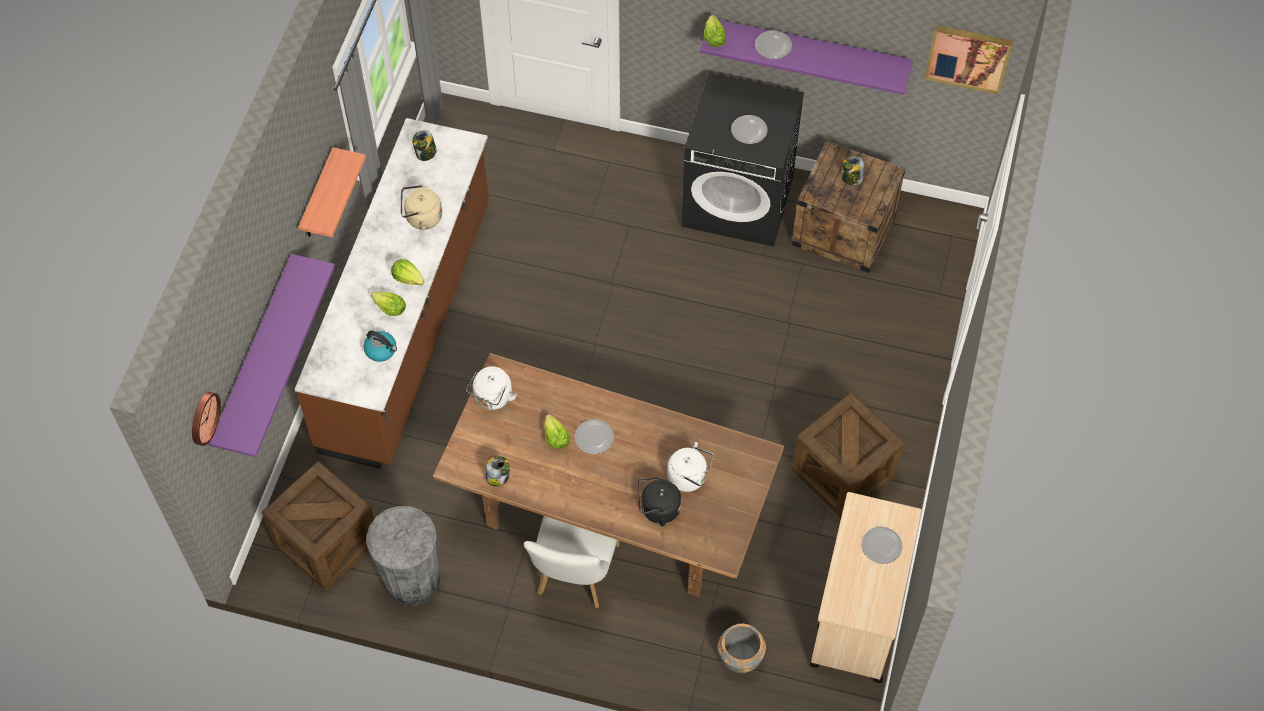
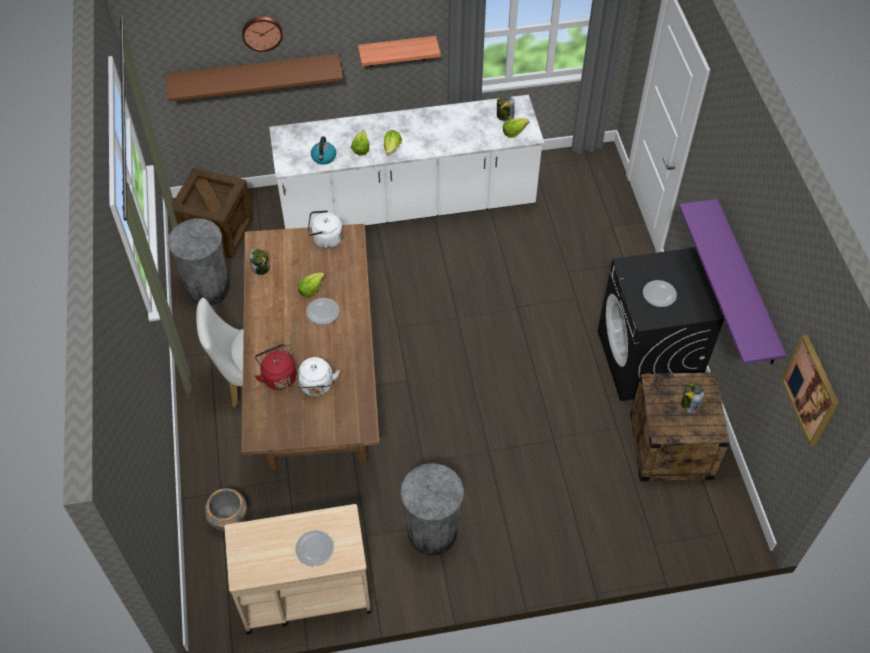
camera: 65 degrees right, 5 degrees down
wall clock [192,392,221,446] -> wall clock moved to [242,17,283,52]
purple shelf [209,254,335,457] -> brown shelf [166,54,343,102]
brown counter [295,118,489,469] -> white counter [269,95,544,229]
beige kettle [401,185,442,230] -> none
black kettle [638,477,681,526] -> red kettle [255,344,296,390]
lettuce [704,15,726,47] -> lettuce moved to [503,118,529,138]
plate [755,31,792,60] -> none
crate [792,393,904,518] -> grey trash can [400,463,464,556]

